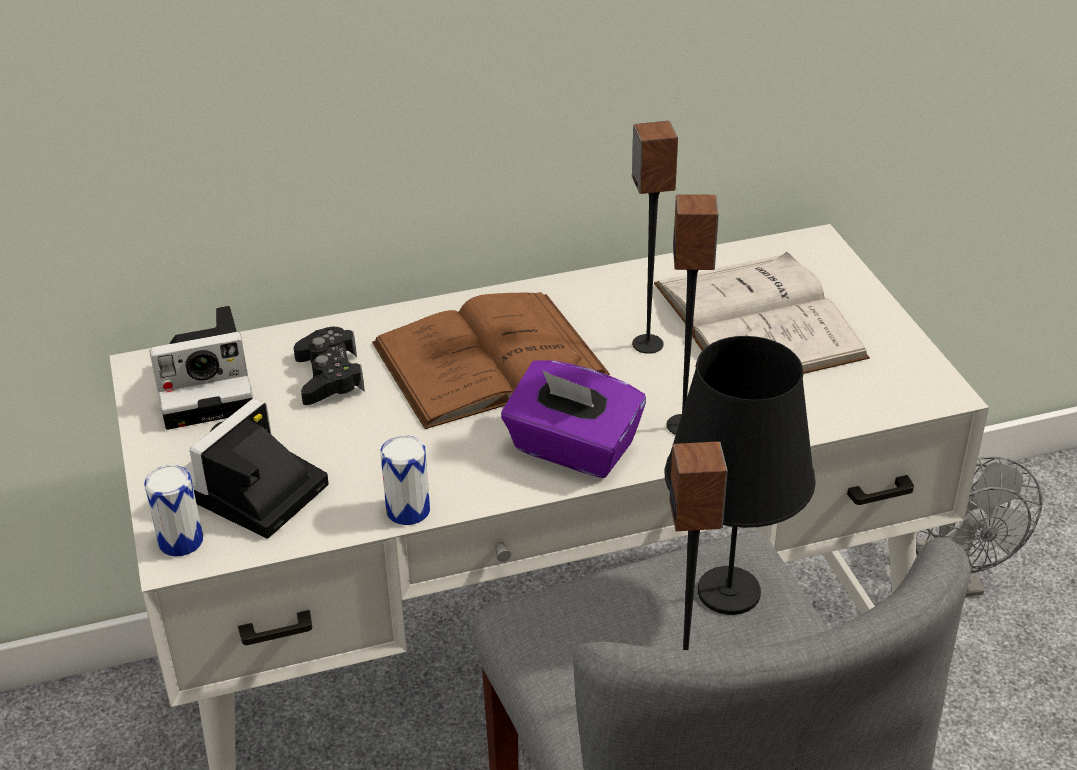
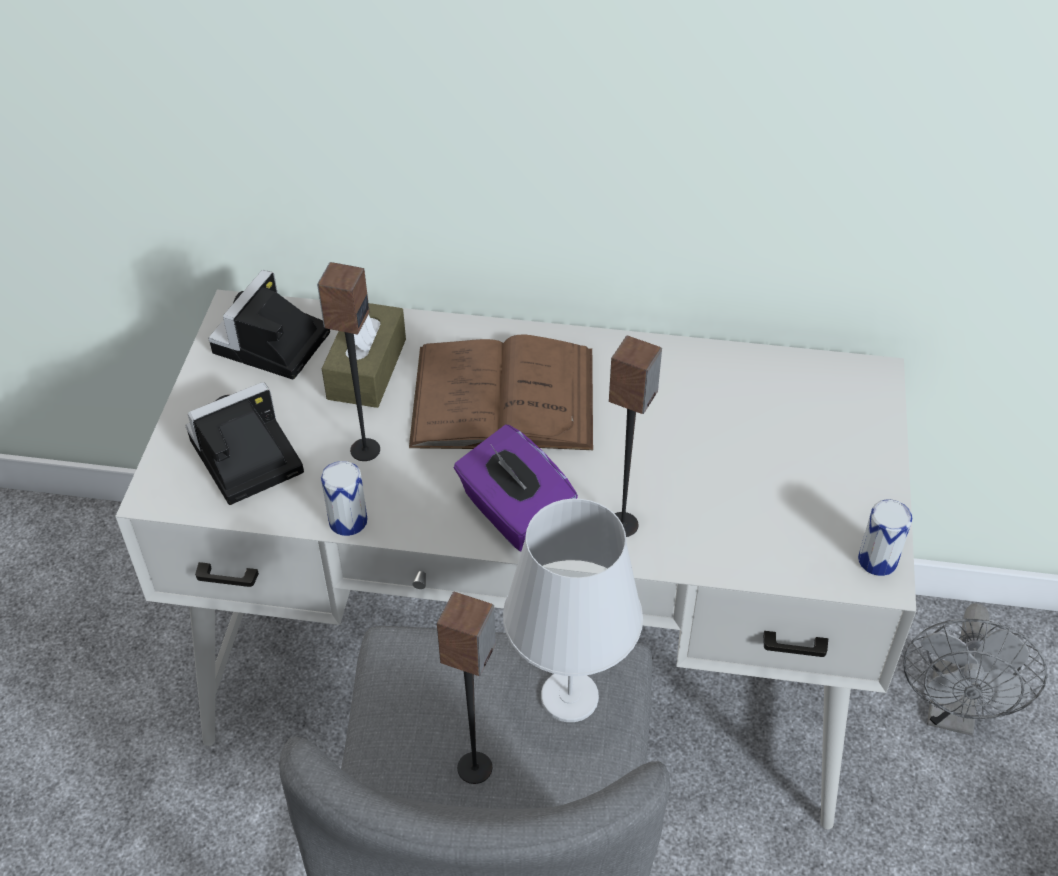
camera: 25 degrees right, 10 degrees up
can [144,465,203,557] -> can moved to [858,500,913,576]
camera [149,306,253,430] -> camera turned 105 degrees clockwise [208,270,330,379]
black game controller [294,327,365,405] -> brown tissue box [322,303,406,408]
speaker [632,121,678,354] -> speaker moved to [317,262,380,461]
white book [654,252,870,374] -> none
black table lamp [665,336,816,615] -> white table lamp [503,499,643,722]

